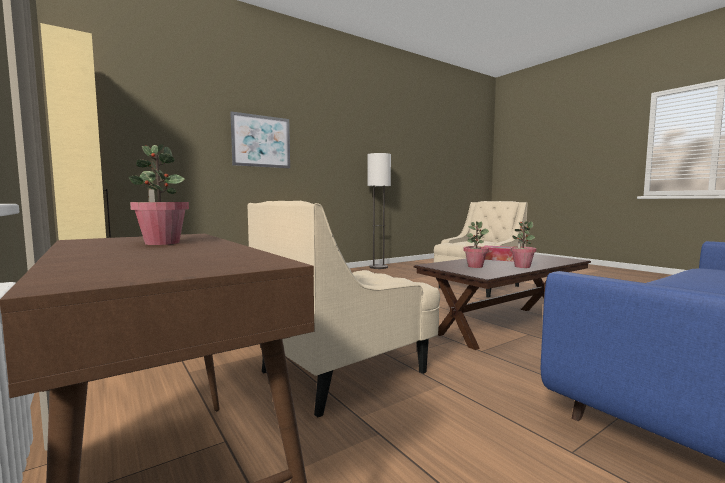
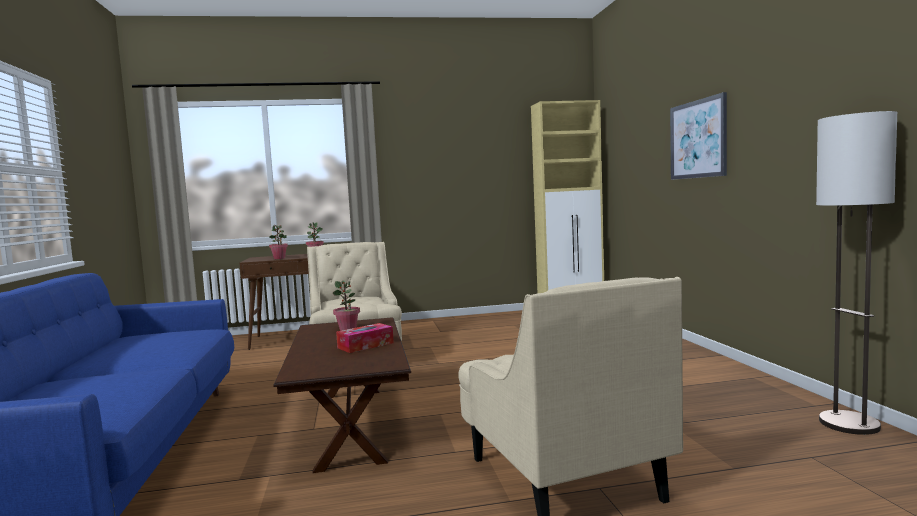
camera: 115 degrees right, 0 degrees up
potted plant [510,221,536,268] -> potted plant moved to [269,225,288,259]

